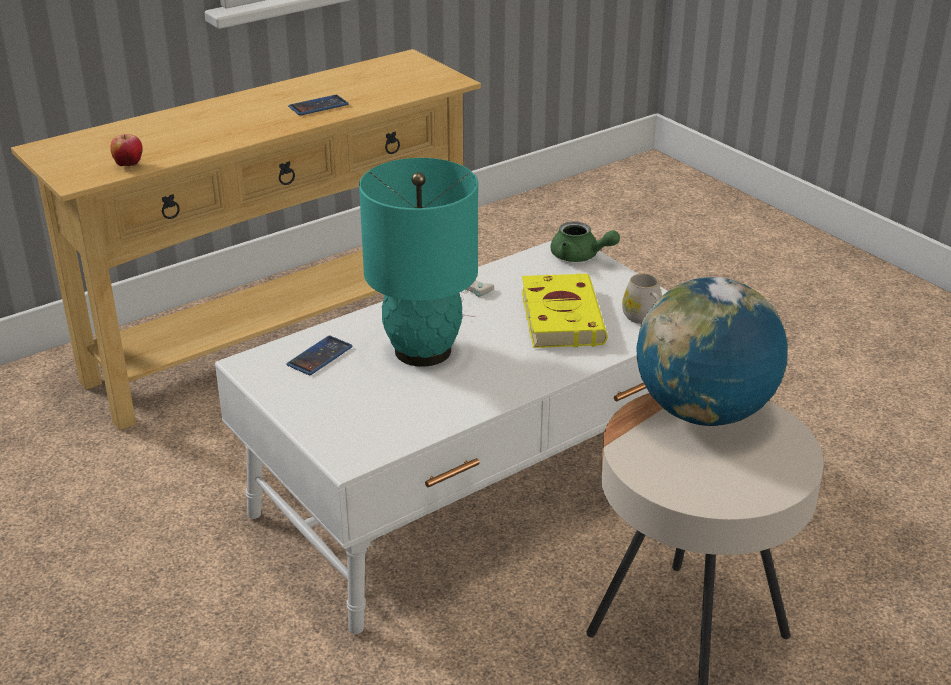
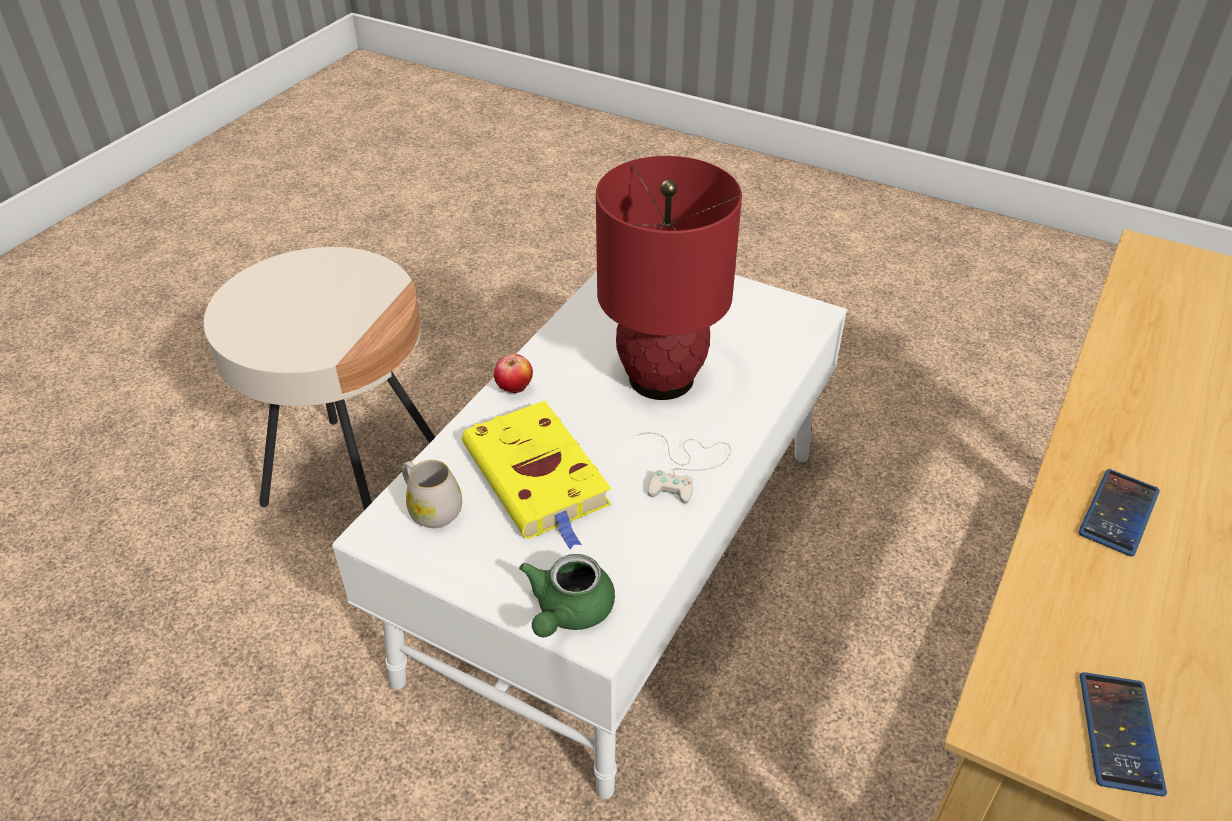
camera: 155 degrees right, 10 degrees up
apple [110,134,143,166] -> apple moved to [494,354,533,393]
phone [286,335,353,375] -> phone moved to [1080,672,1167,797]
turquoise table lamp [359,158,478,367] -> red table lamp [596,156,742,400]
green teapot [551,221,620,262] -> green teapot turned 75 degrees counterclockwise [519,554,615,638]
globe [636,277,787,426] -> none

